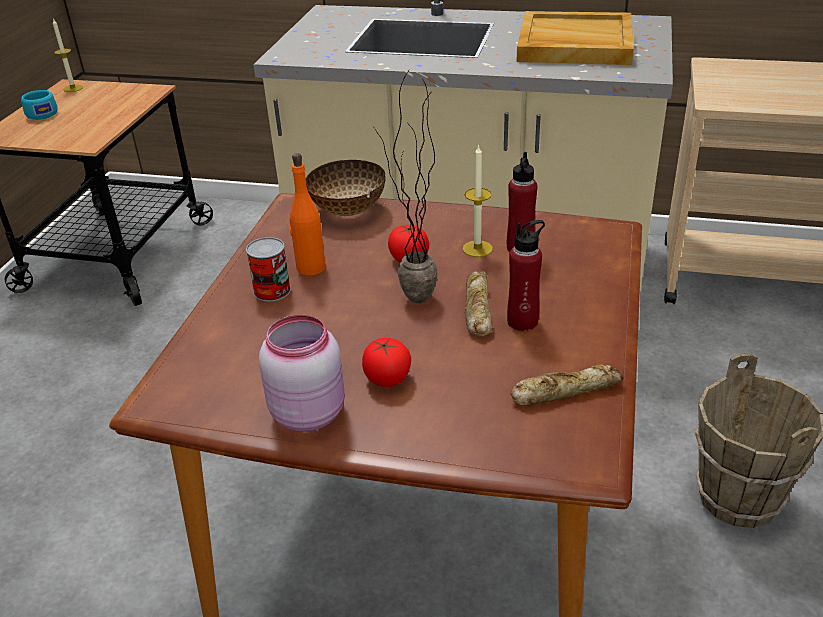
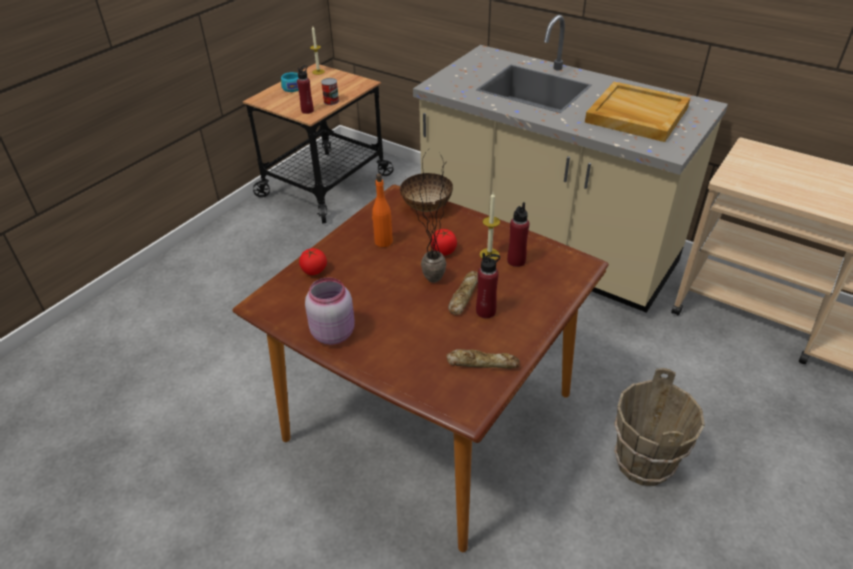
camera: 20 degrees right, 5 degrees up
can [246,237,291,302] -> can moved to [321,78,339,105]
tomato [362,338,411,387] -> tomato moved to [299,248,327,275]
none -> red bottle [297,65,314,114]

